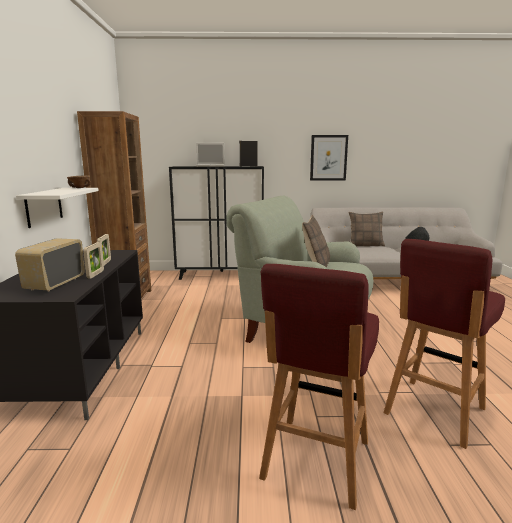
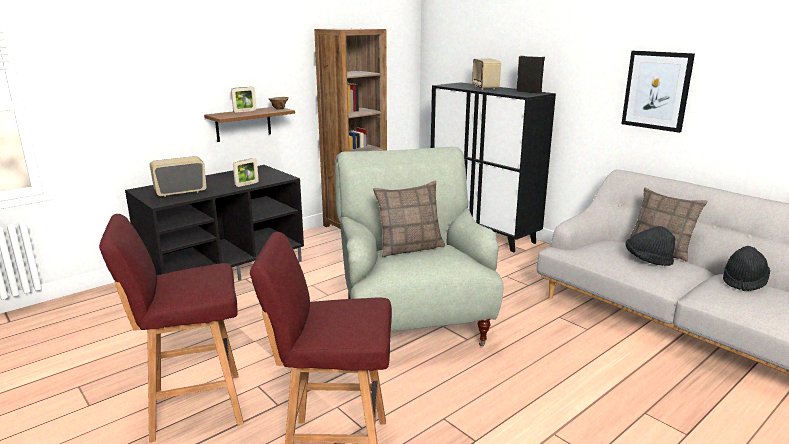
camera: 50 degrees right, 5 degrees up
white shelf [16,188,99,228] -> brown shelf [204,107,295,142]
picture frame [83,242,104,279] -> picture frame moved to [231,87,256,113]
laptop [196,143,225,167] -> radio [472,59,501,90]
none -> black hat [625,226,675,266]

